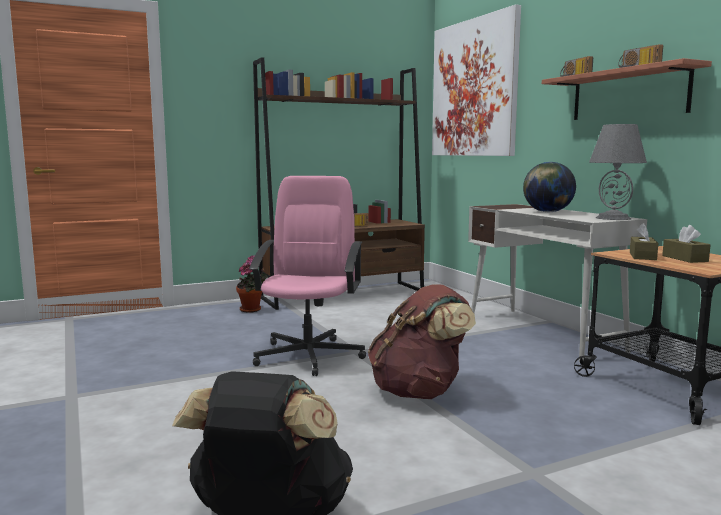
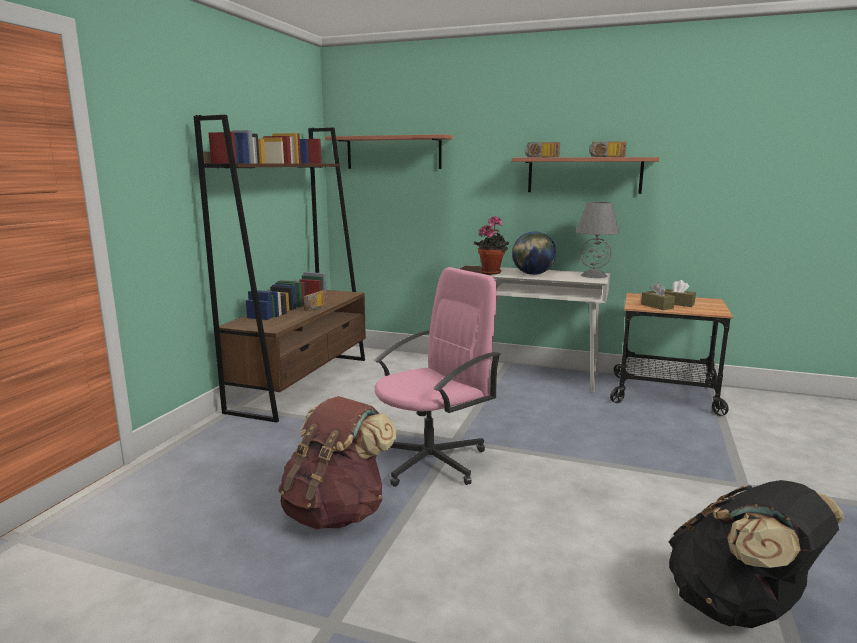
camera: 45 degrees left, 5 degrees up
potted plant [236,255,268,313] -> potted plant moved to [474,216,509,274]
pink office chair [249,176,366,376] -> pink office chair turned 90 degrees clockwise [374,267,501,487]
brown backpack [368,284,476,399] -> brown backpack moved to [278,396,397,529]
picture [432,4,521,156] -> shelf [325,134,453,169]

